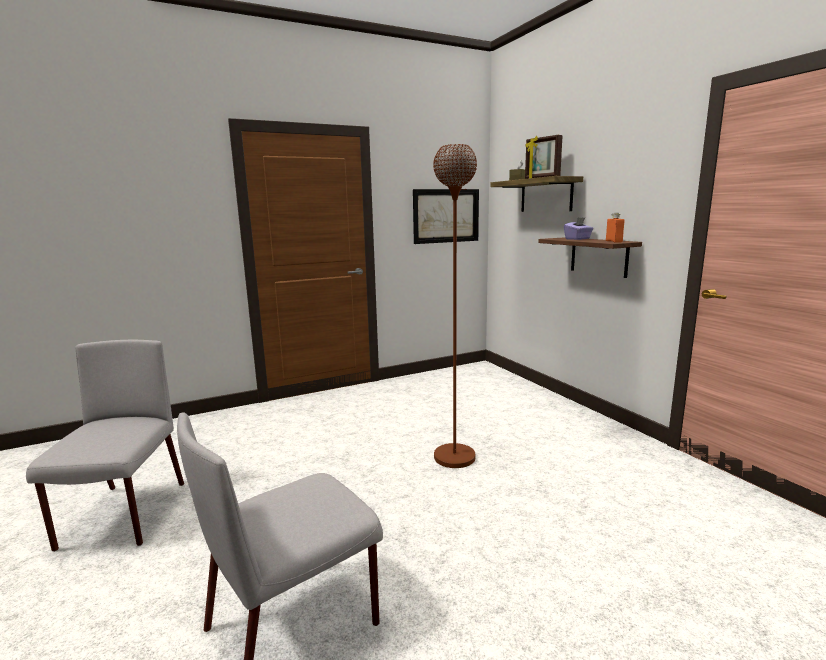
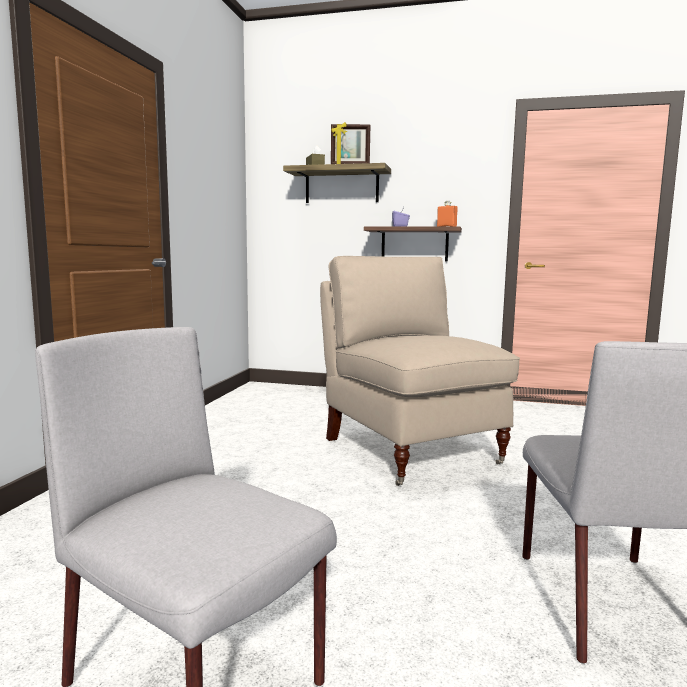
camera: 50 degrees left, 5 degrees down
picture [413,189,479,244] -> none
brown floor lamp [433,144,477,468] -> beige chair [320,256,520,486]

